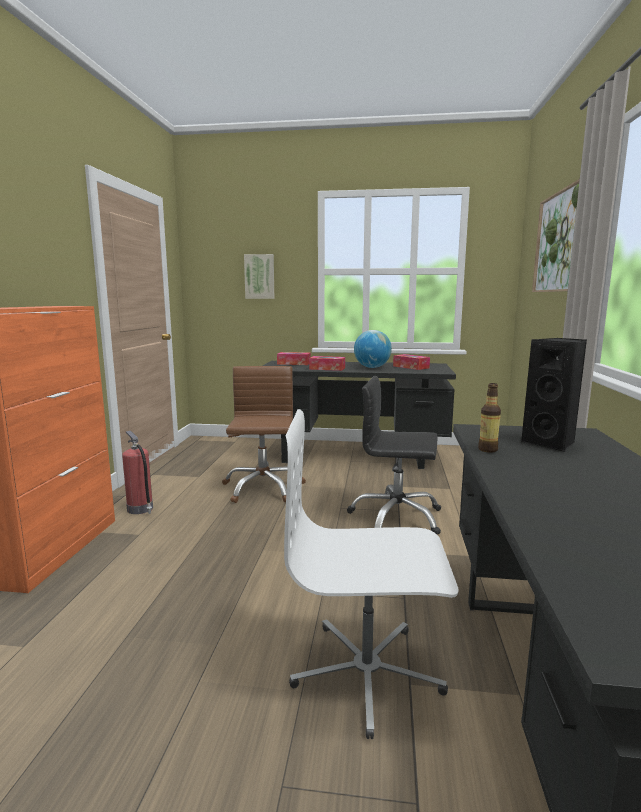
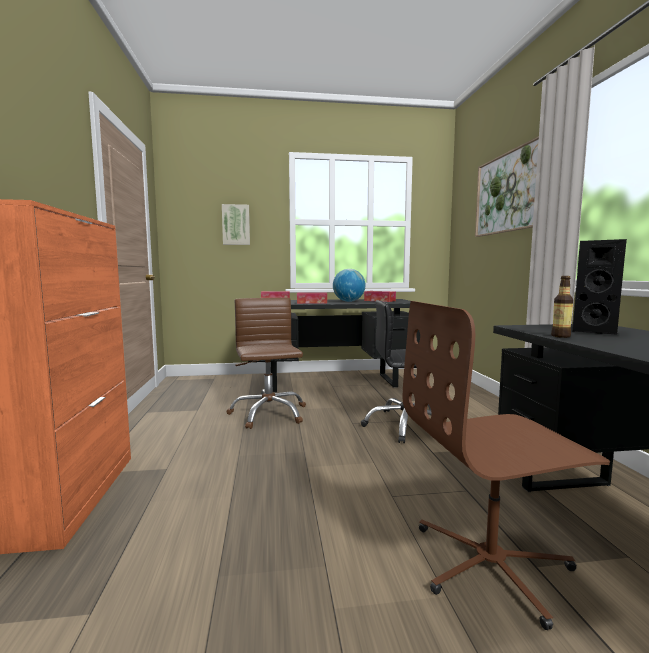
camera: 15 degrees left, 5 degrees down
fire extinguisher [122,431,153,514] -> none
white office chair [284,409,459,739] -> brown office chair [403,301,610,630]

